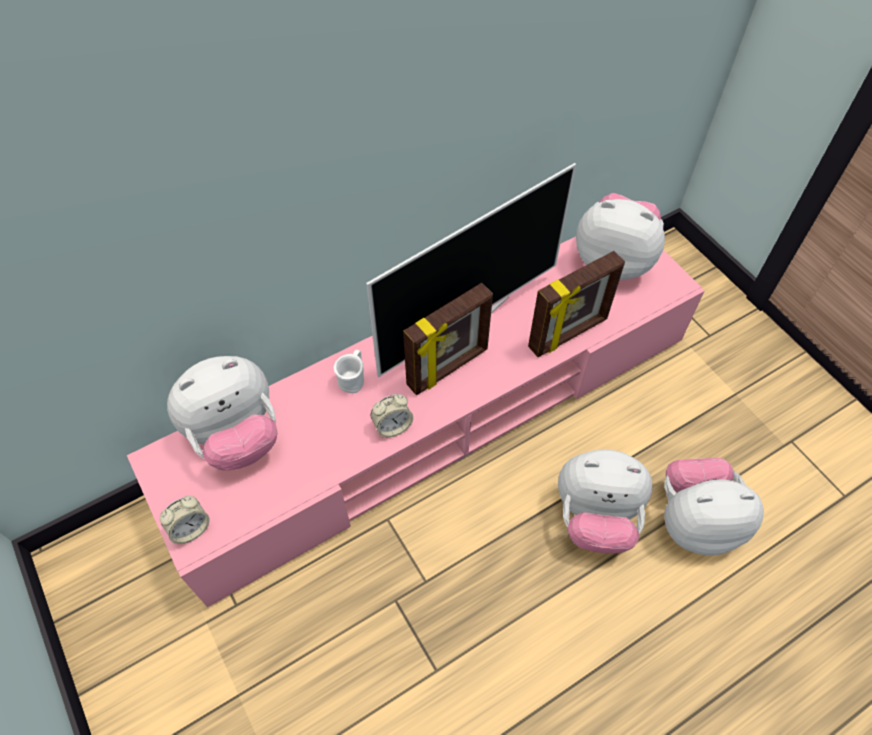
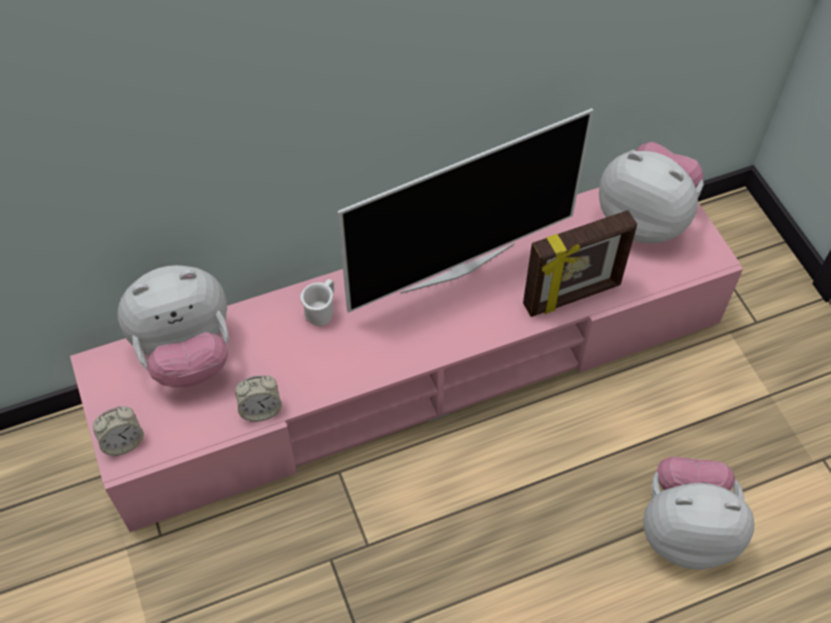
camera: 10 degrees right, 0 degrees up
alarm clock [371,394,413,437] -> alarm clock moved to [235,375,282,422]
picture frame [403,283,493,395] -> none
plush toy [558,449,653,553] -> none

